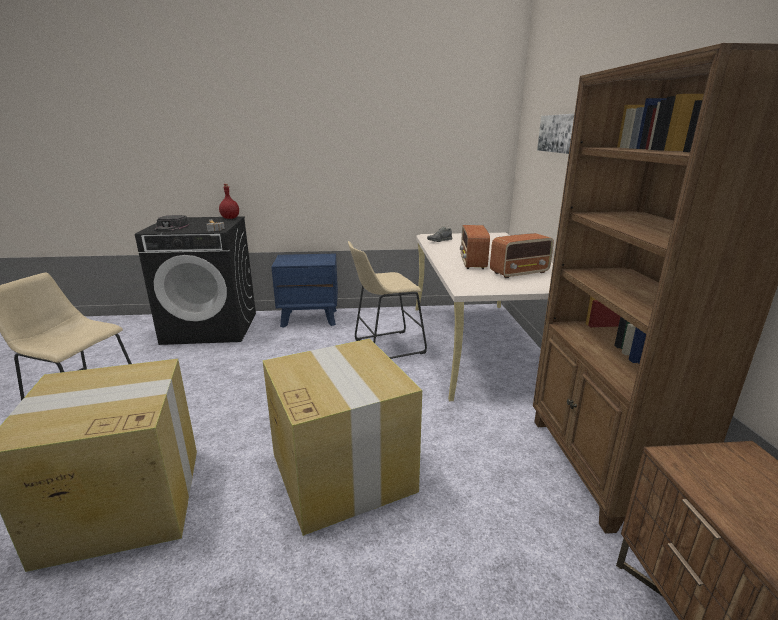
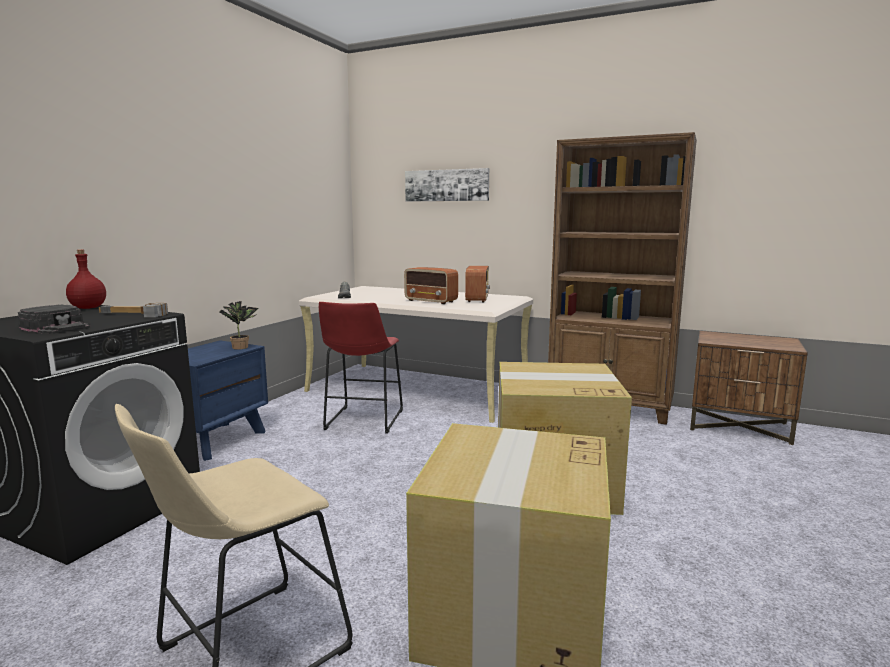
camera: 60 degrees left, 10 degrees down
beige stool [348,241,427,359] -> red stool [319,302,403,434]
none -> potted plant [220,301,259,350]

